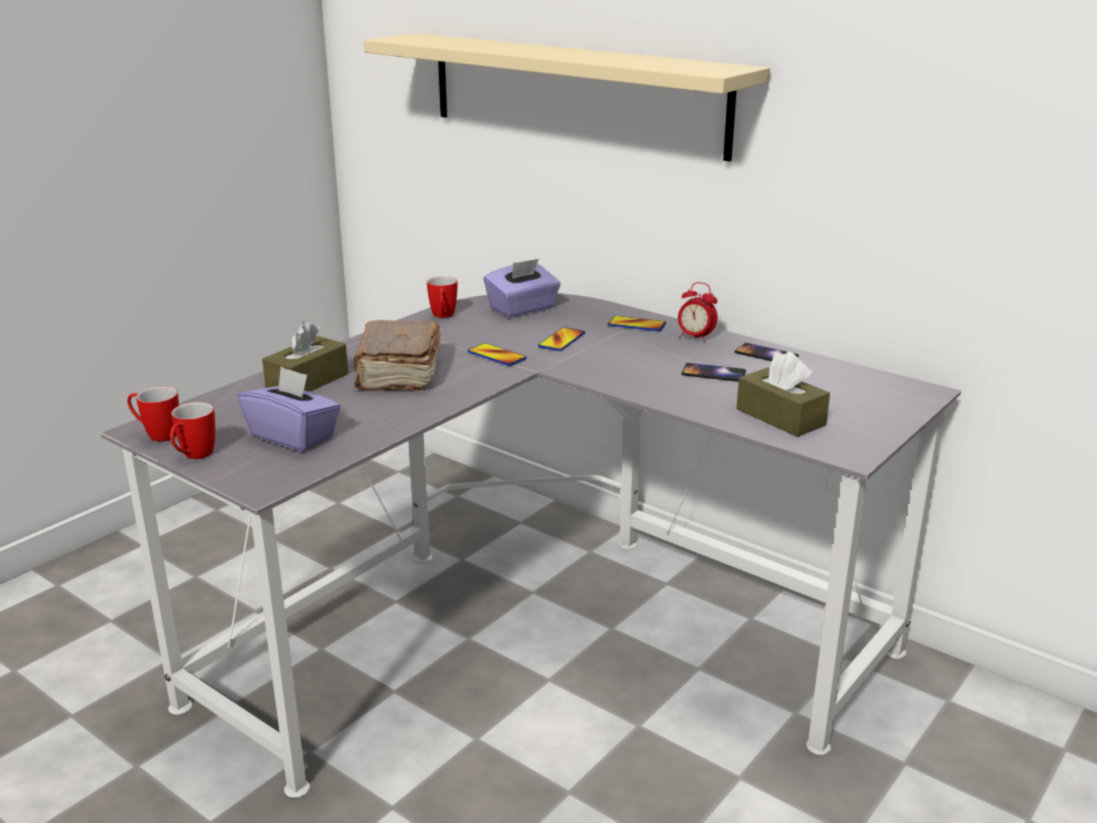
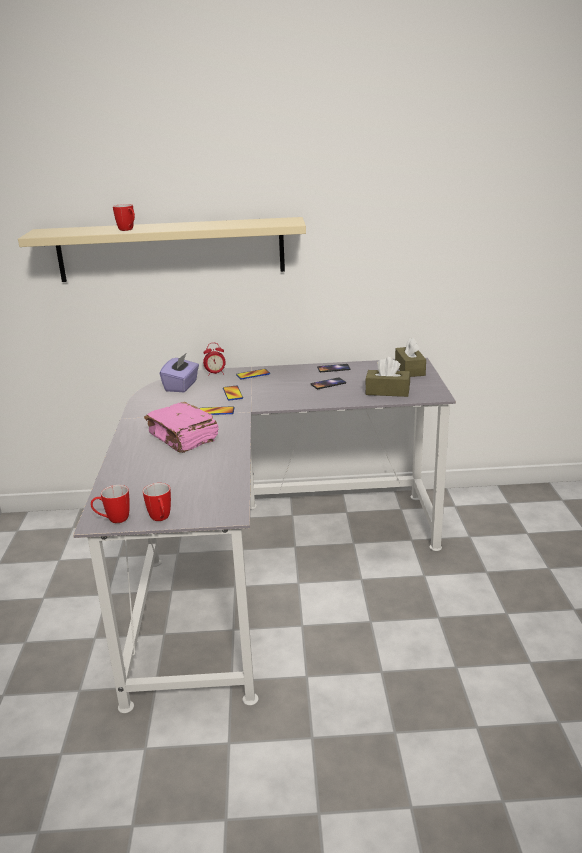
camera: 40 degrees left, 0 degrees up
purple tissue box [238,367,341,452] -> none
brown tissue box [262,321,348,392] -> brown tissue box moved to [395,337,426,377]
brown book [354,320,441,391] -> pink book [144,402,219,453]
mug [427,276,457,318] -> mug moved to [113,204,135,231]
alarm clock [678,282,718,343] -> alarm clock moved to [203,343,226,376]

